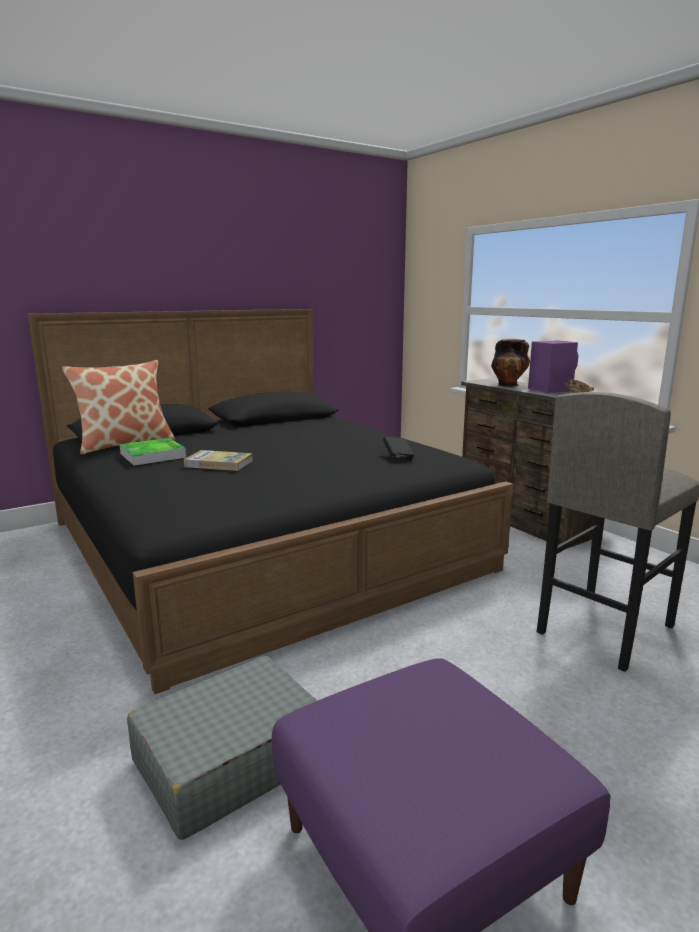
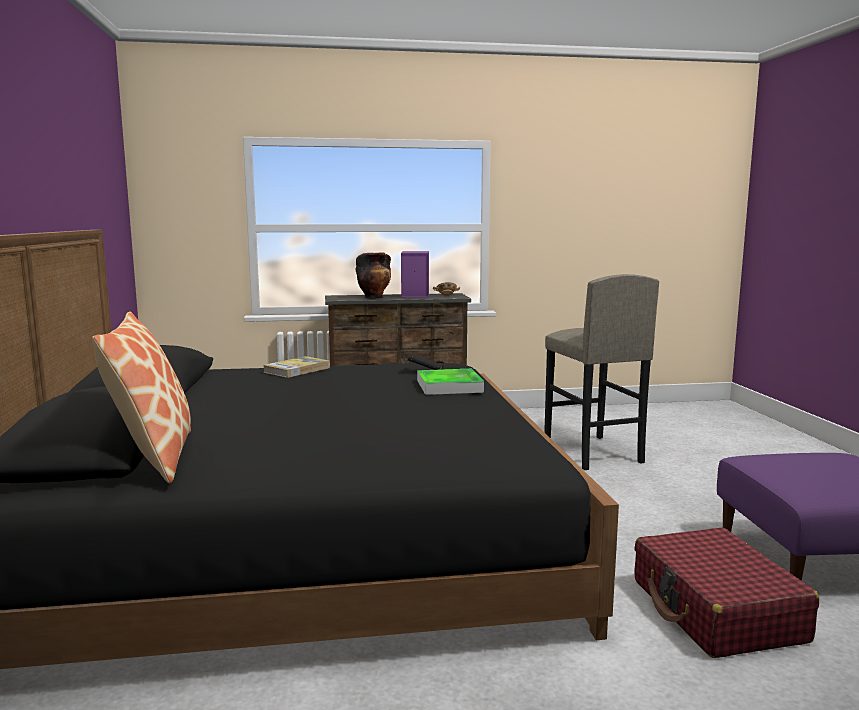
camera: 65 degrees left, 5 degrees down
tray [119,438,186,465] -> tray moved to [417,369,484,395]
grey suitcase [127,656,318,840] -> red suitcase [634,528,819,658]
book [184,450,253,471] -> book moved to [263,356,330,378]

